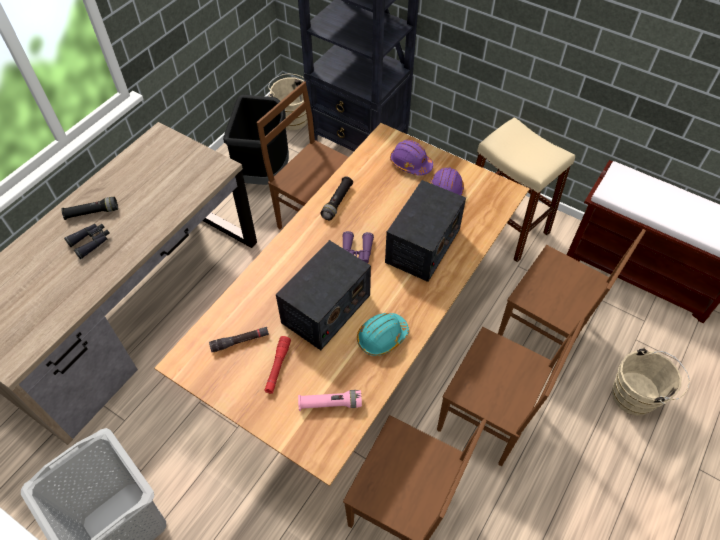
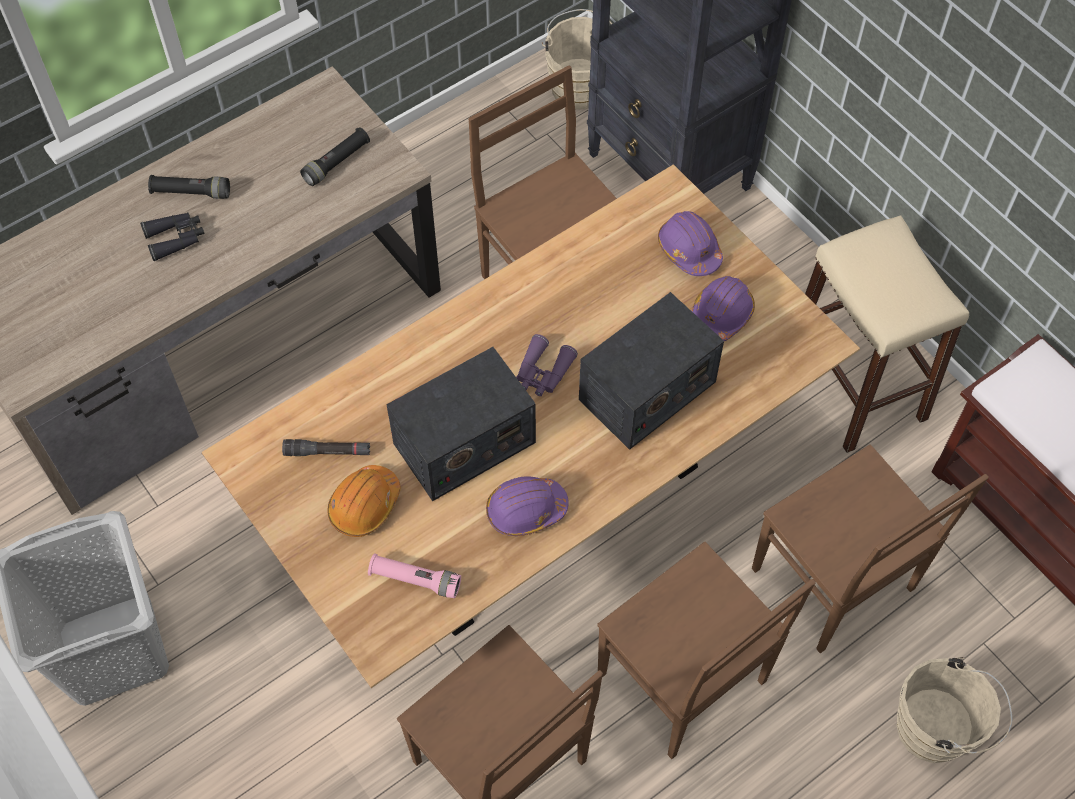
camera: 20 degrees right, 5 degrees up
black trash can [223,95,289,185] -> none
red flashlight [264,336,291,394] -> orange hard hat [328,465,400,537]
black flashlight [320,177,353,220] -> black flashlight moved to [300,128,370,186]
turquoise hard hat [357,313,409,356] -> purple hard hat [486,476,569,536]

